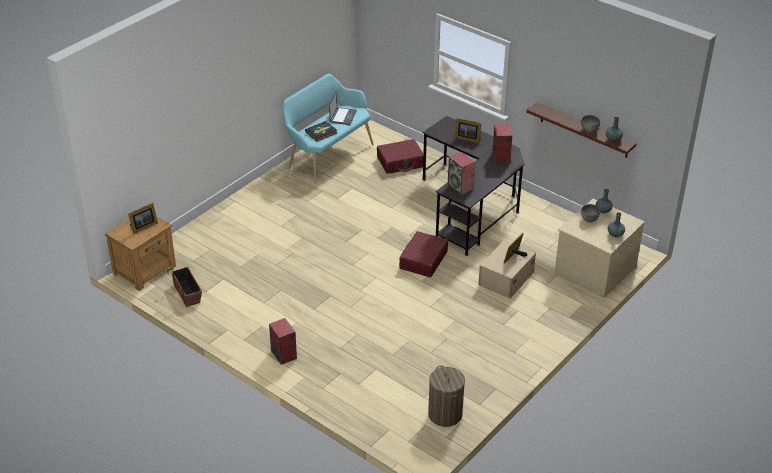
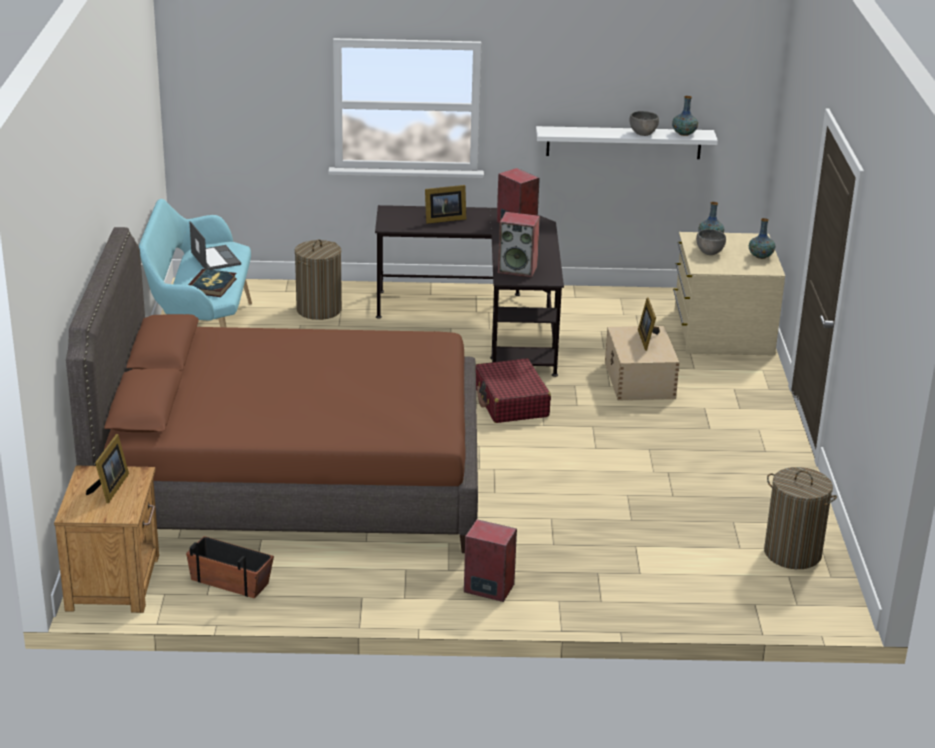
camera: 40 degrees left, 10 degrees down
red suitcase [377,139,424,174] -> laundry basket [295,239,342,320]
brown shelf [526,102,637,158] -> white shelf [536,126,718,159]
none -> brown bed [66,227,478,553]

